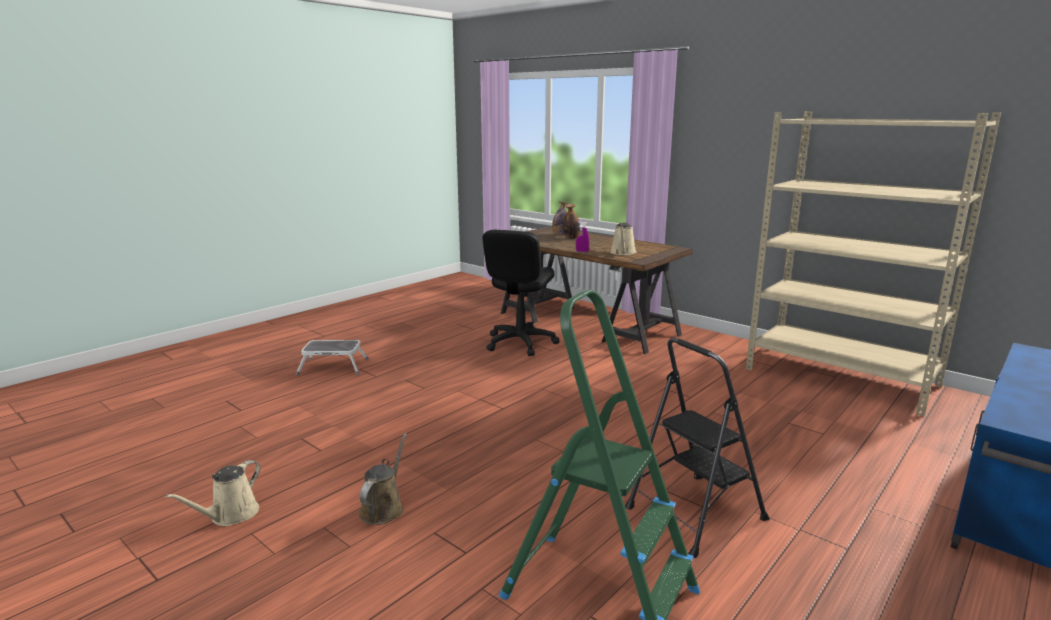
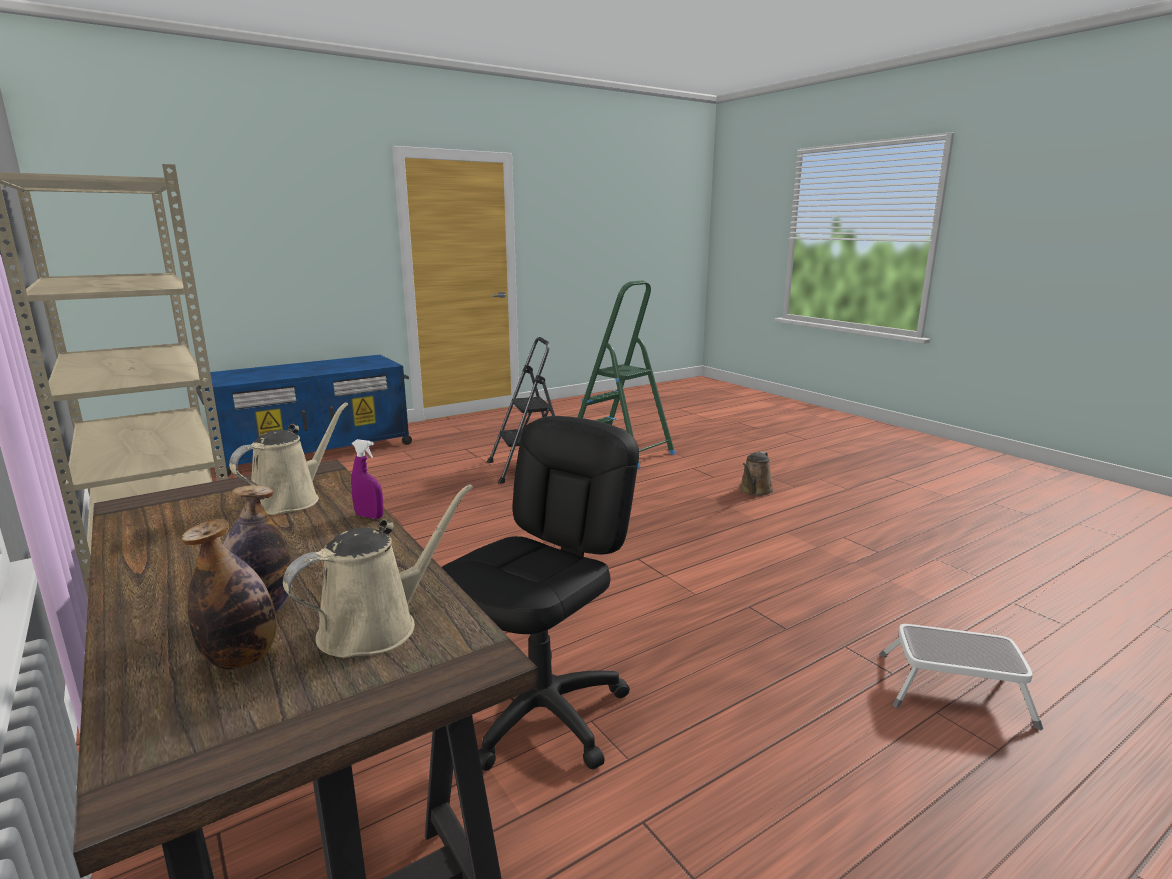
camera: 165 degrees left, 0 degrees up
beige watering can [165,460,261,526] -> beige watering can moved to [283,484,473,658]

